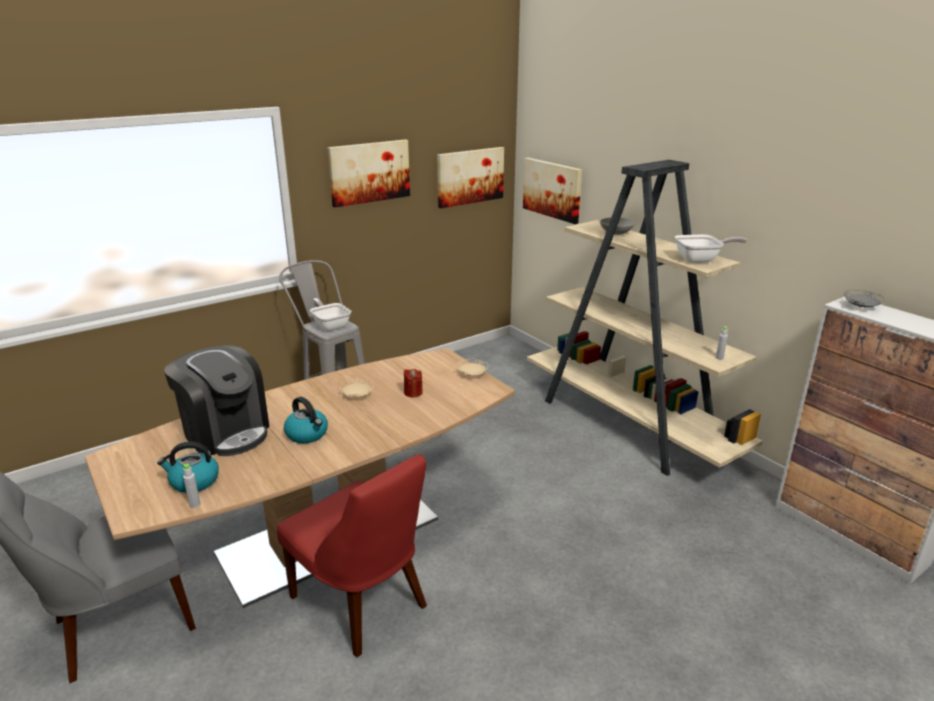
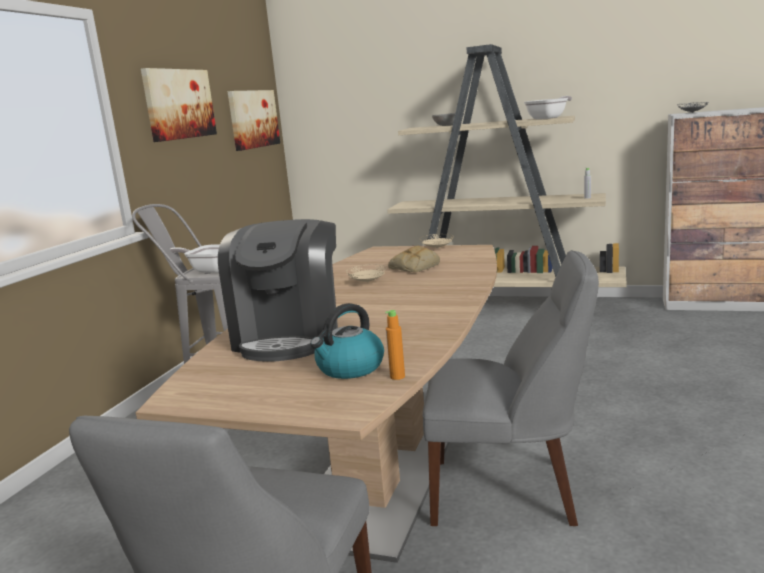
camera: 35 degrees left, 10 degrees down
coffee machine [164,346,270,456] -> coffee machine turned 90 degrees clockwise [218,219,338,362]
grey bottle [183,464,200,508] -> orange bottle [385,310,405,380]
red chair [277,454,427,657] -> grey chair [423,250,599,526]
kettle [284,397,328,443] -> none
red candle [404,369,423,397] -> bread [388,246,440,272]
picture [523,158,582,224] -> none

